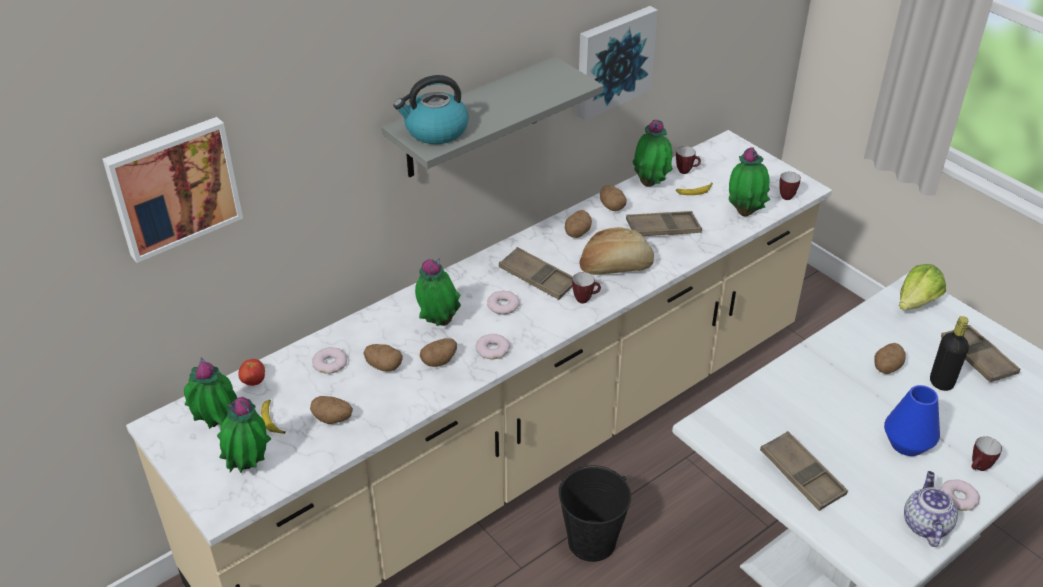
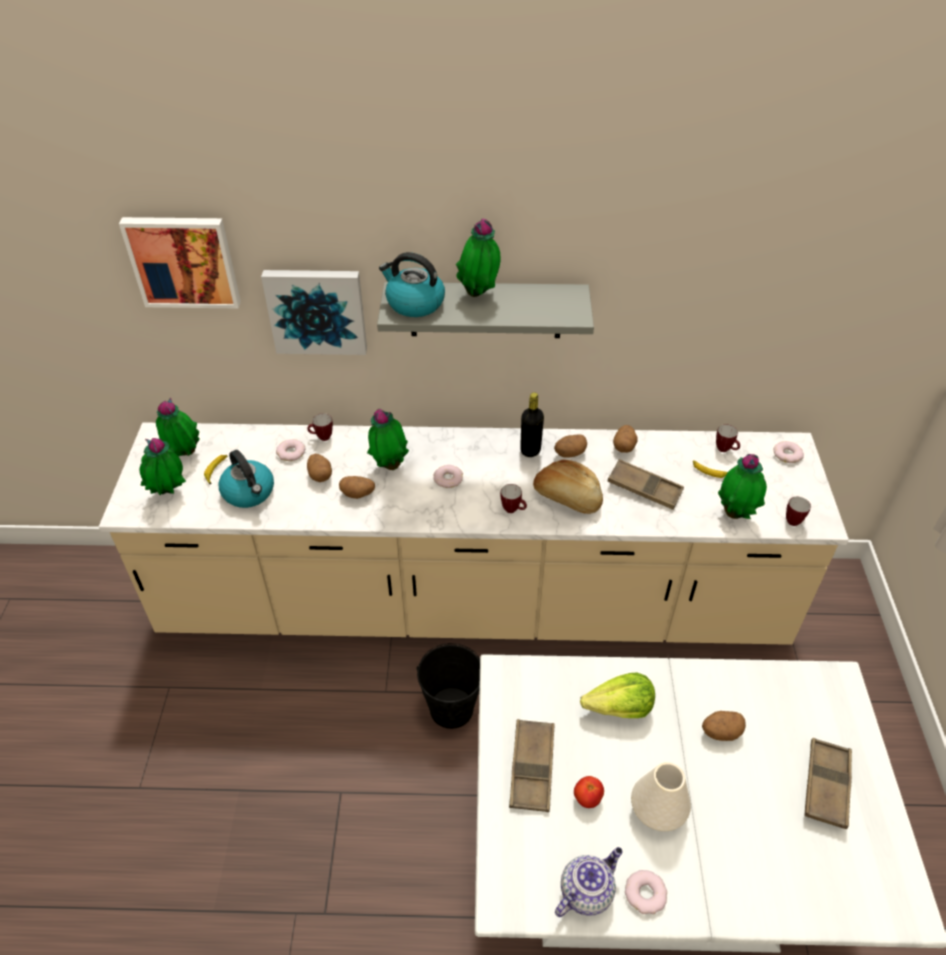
camera: 40 degrees right, 5 degrees up
tomato [238,359,265,386] -> tomato moved to [574,776,604,808]
potato [310,396,353,424] -> kettle [219,450,274,508]
donut [476,334,510,359] -> donut moved to [773,441,804,463]
brown tray [499,247,573,300] -> none
picture [577,6,658,121] -> picture moved to [261,270,367,355]
potted plant [633,120,673,187] -> potted plant moved to [456,219,500,297]
blue vase [884,385,940,456] -> white vase [631,762,691,831]
lettuce [899,264,946,310] -> lettuce moved to [580,673,655,718]
black bottle [930,316,969,391] -> black bottle moved to [520,392,544,457]
mug [971,436,1002,471] -> mug moved to [307,413,333,441]

